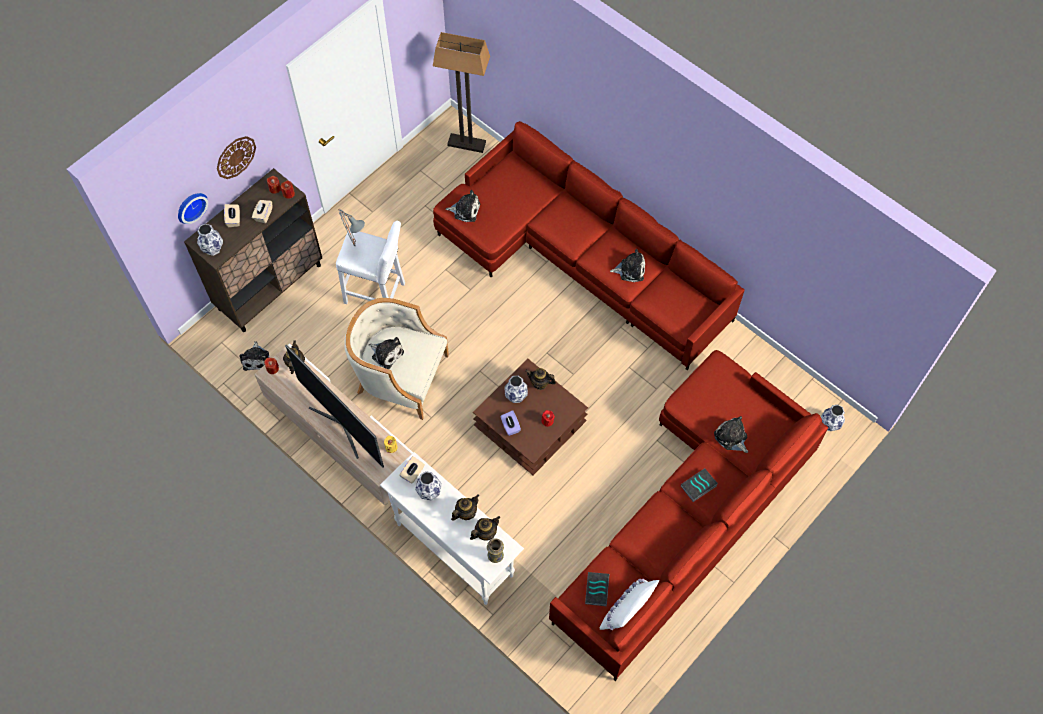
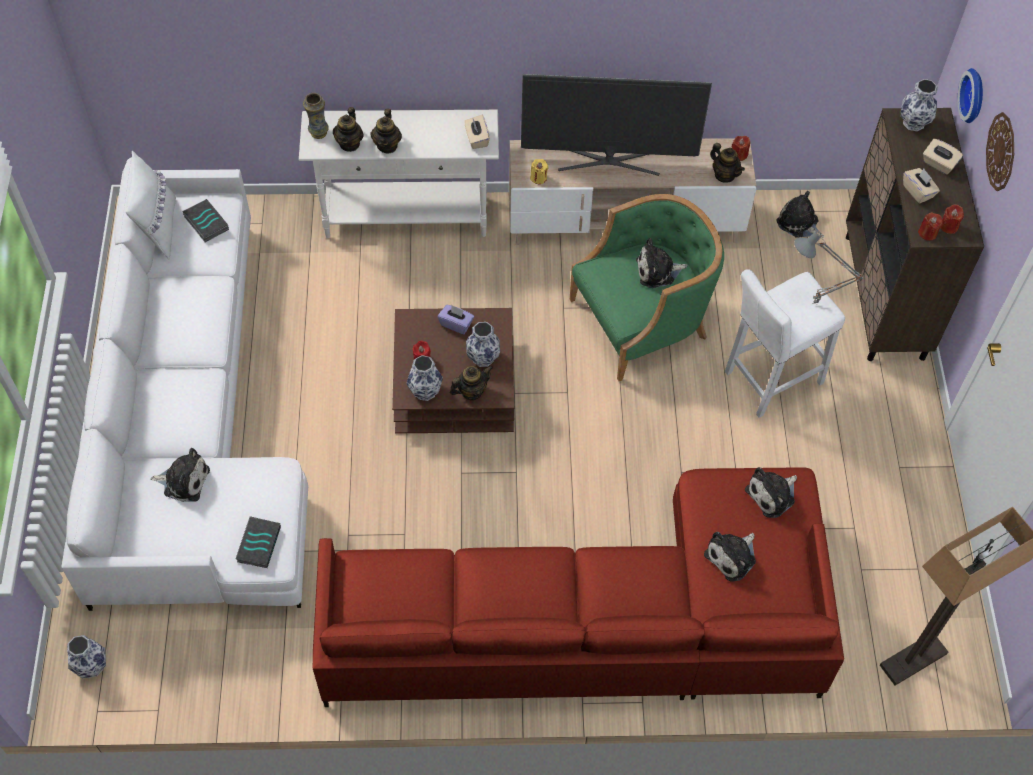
camera: 135 degrees right, 5 degrees down
beige armchair [344,298,449,420] -> green armchair [570,194,724,381]
vase [415,471,442,500] -> vase moved to [406,355,443,401]
red sofa [549,350,828,681] -> white sofa [61,158,308,611]
plush toy [610,249,645,282] -> plush toy moved to [704,532,756,582]
book [681,468,718,502] -> book moved to [236,516,281,568]

